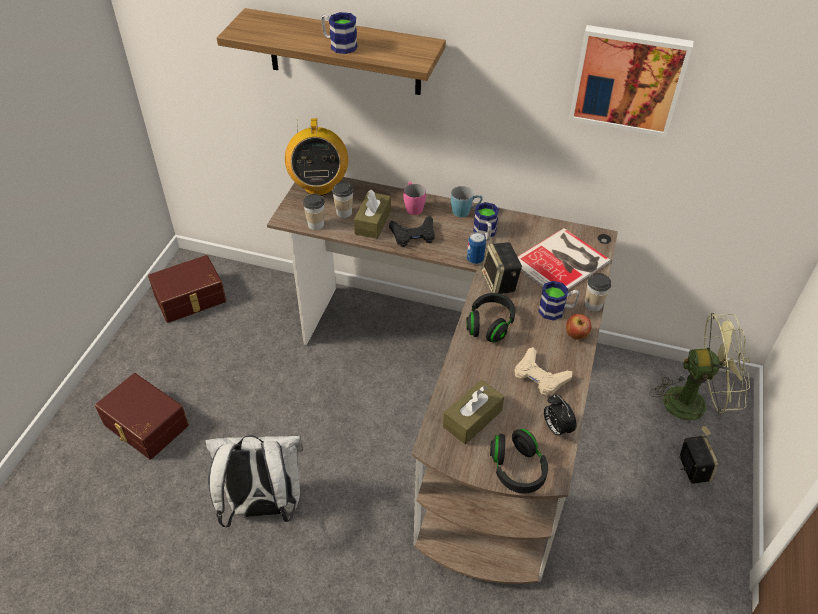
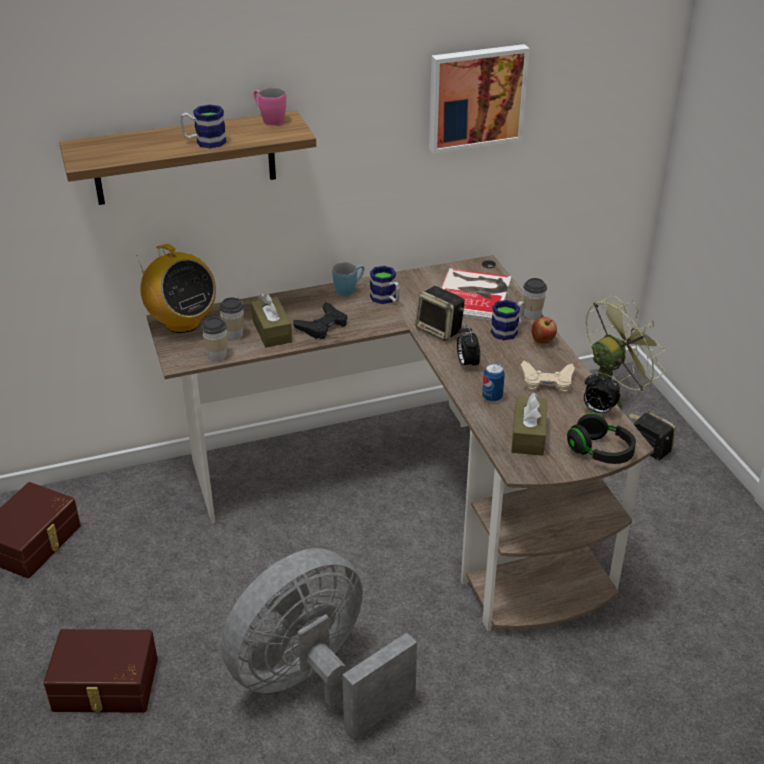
camera: 35 degrees left, 10 degrees down
white backpack [205,435,303,527] -> grey fan [221,548,417,739]
pink mug [404,182,426,215] -> pink mug moved to [254,87,286,126]
black headphones [466,293,516,343] -> alarm clock [457,325,480,369]
can [467,232,486,264] -> can moved to [482,363,505,402]

